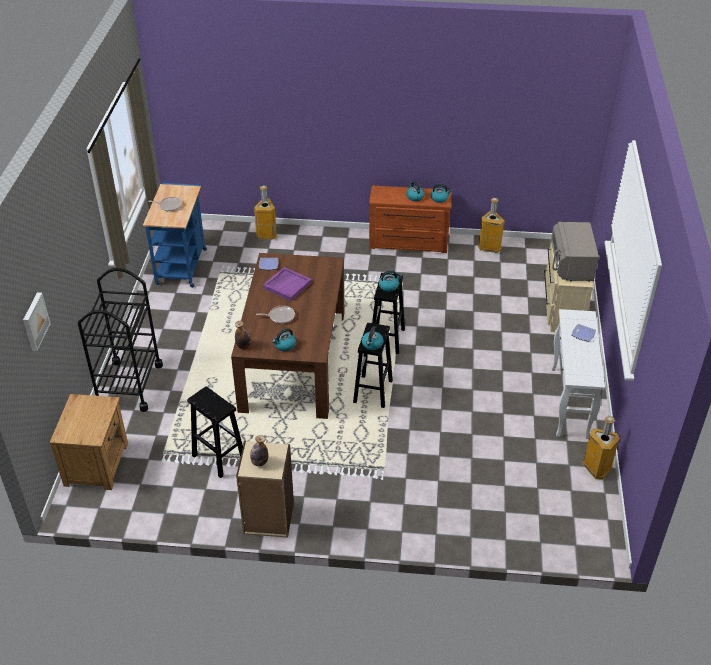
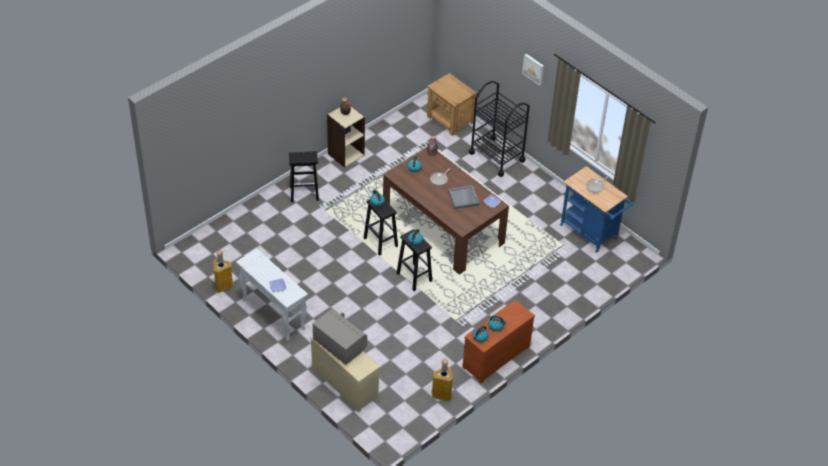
camera: 130 degrees right, 5 degrees up
picture [23,292,51,351] -> picture moved to [522,54,544,86]
black stool [187,386,243,478] -> black stool moved to [289,151,319,202]
trash can [254,185,277,240] -> none
purple tray [263,267,312,301] -> grey tray [448,185,479,209]

